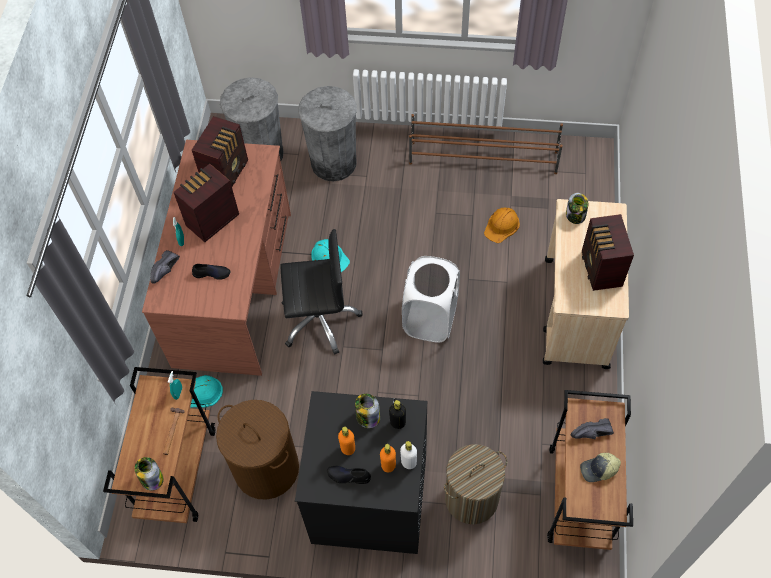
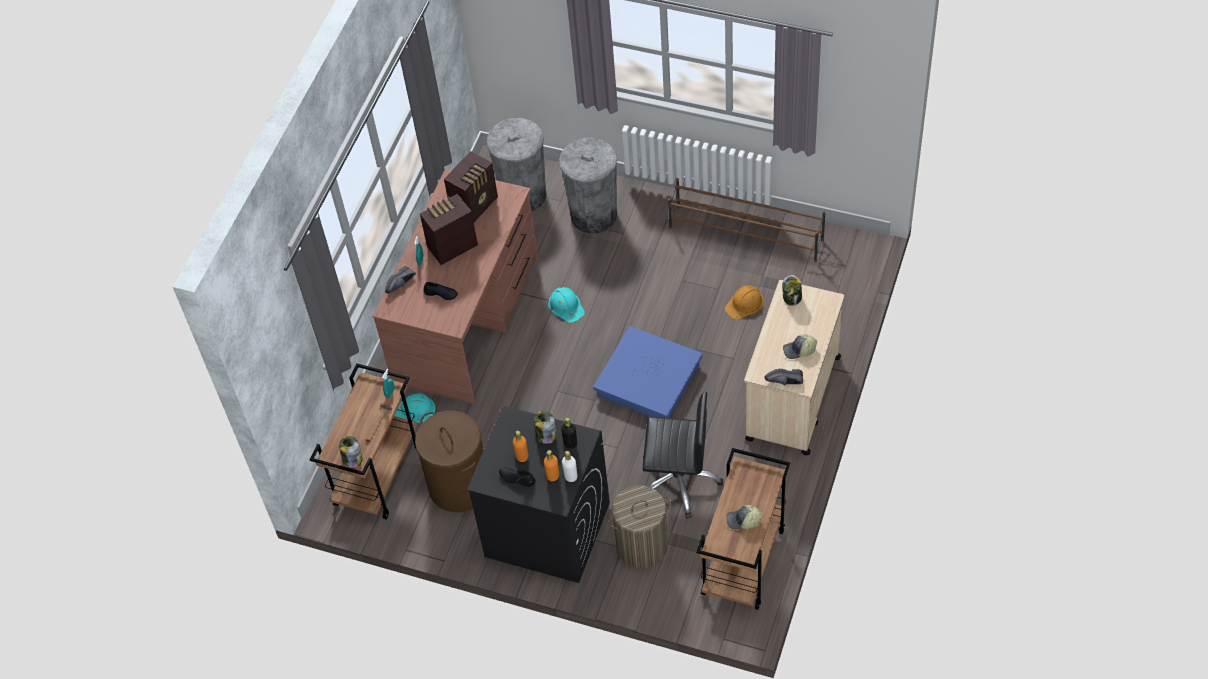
camera: 15 degrees right, 5 degrees down
black office chair [280,229,363,355] -> black office chair moved to [643,392,723,518]
white laundry basket [402,256,460,343] -> blue storage box [593,326,702,418]
black shoe [571,418,614,439] -> black shoe moved to [764,369,803,386]
radio [582,214,634,291] -> cap [783,334,817,359]

